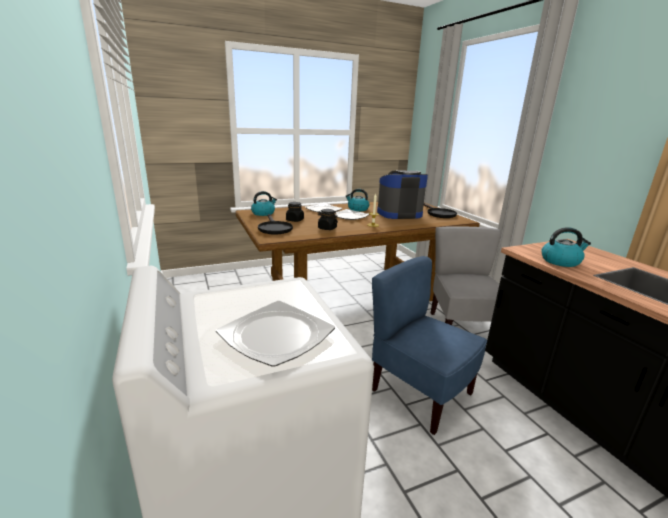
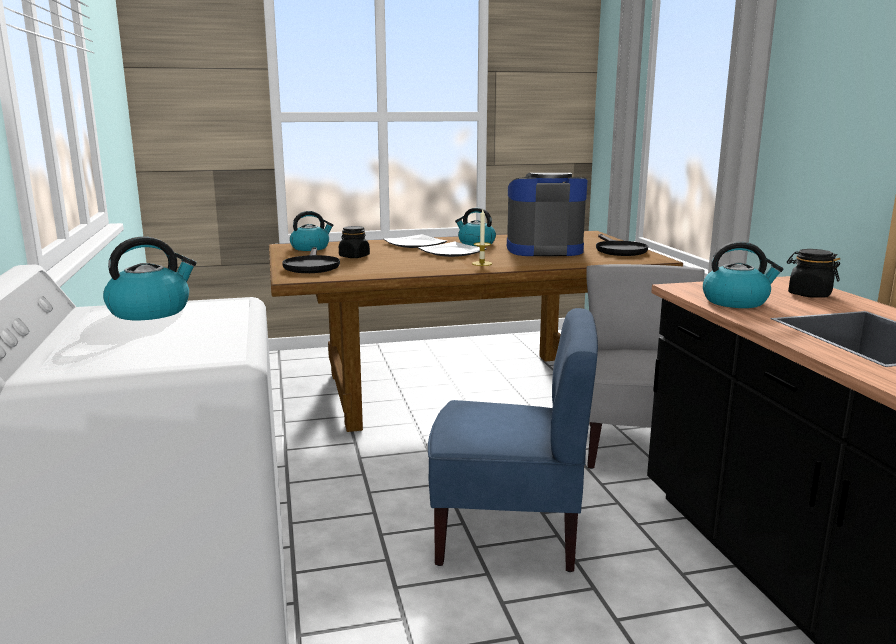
camera: 10 degrees right, 5 degrees down
plate [216,301,335,367] -> none
black jar [318,209,338,230] -> black jar moved to [787,249,840,298]
blue chair [372,256,487,435] -> blue chair turned 135 degrees clockwise [428,308,598,572]
none -> kettle [103,236,197,320]

